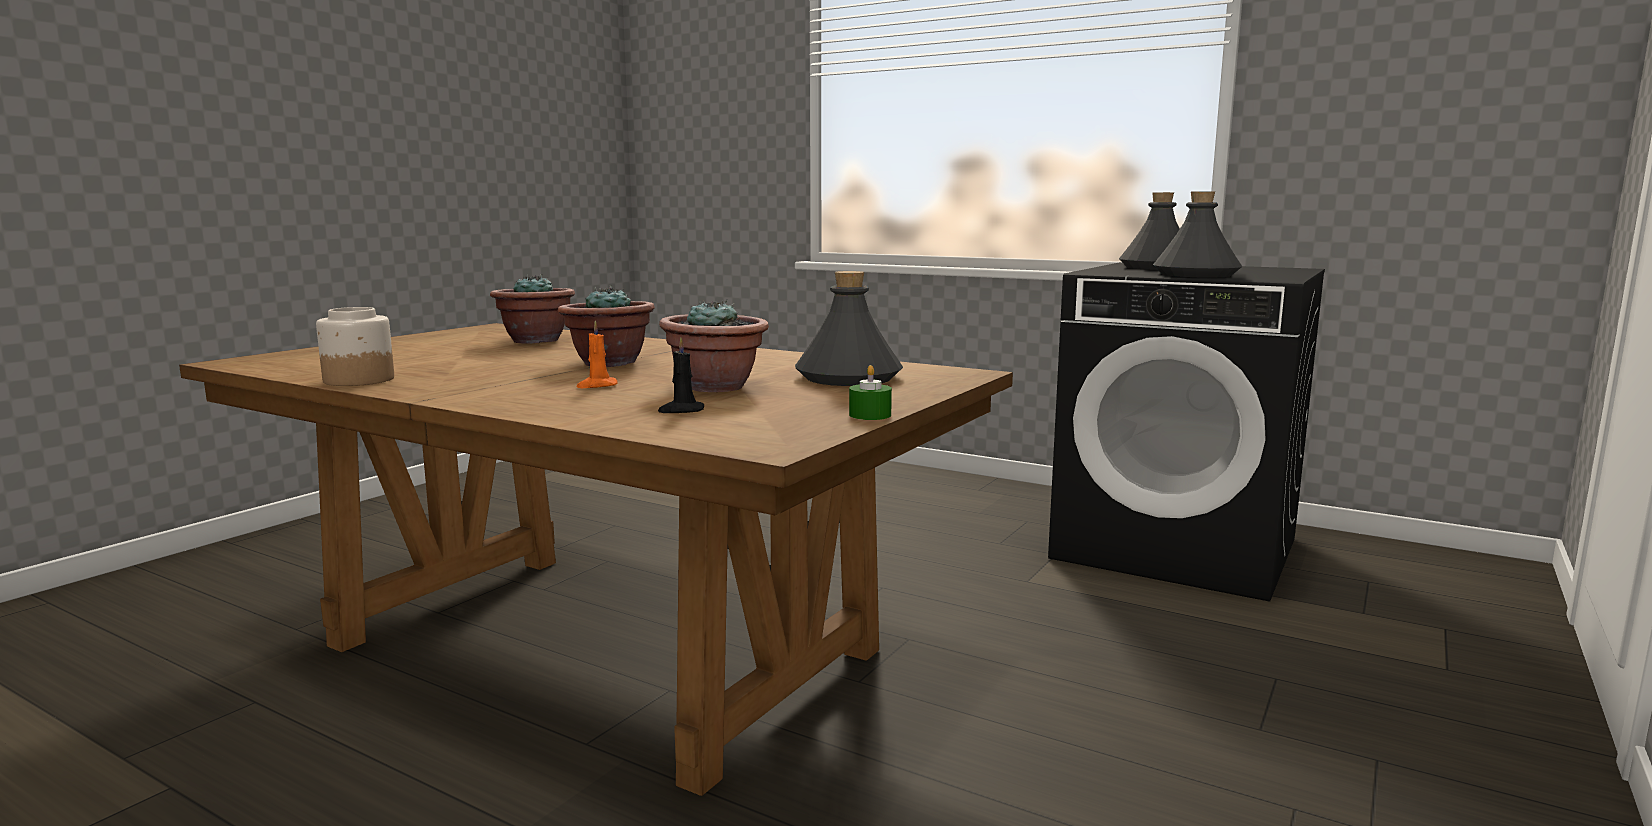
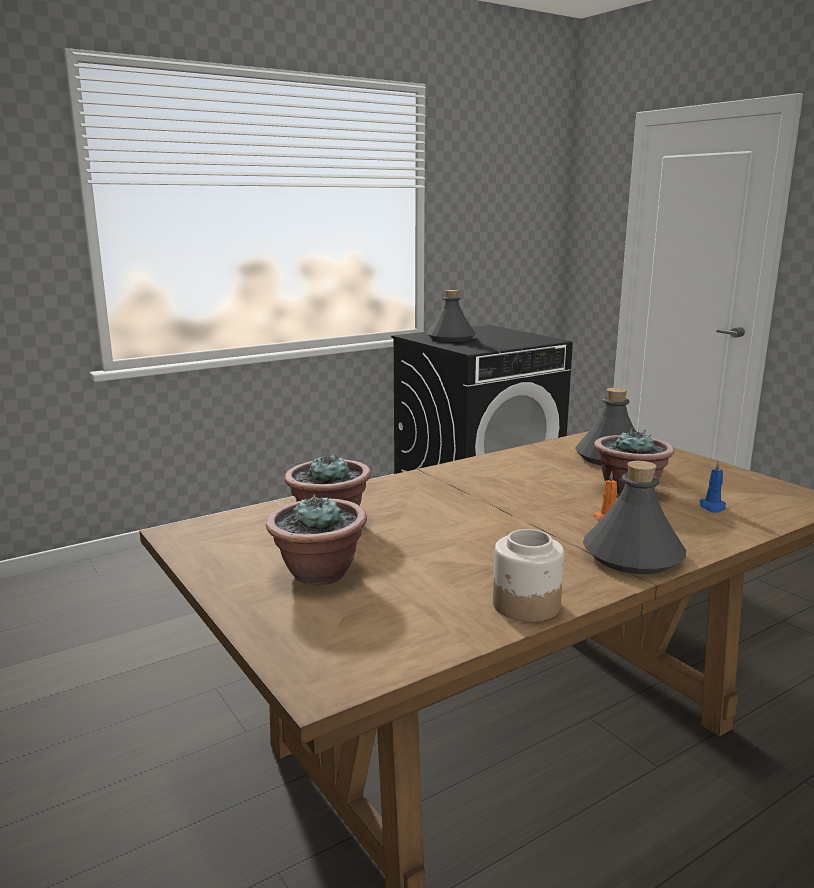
camera: 65 degrees left, 5 degrees up
potted plant [558,286,655,367] -> potted plant moved to [266,494,367,585]
black candle [658,337,704,413] -> blue candle [699,460,726,513]
green candle [849,365,892,420] -> none
grey bottle [1153,191,1242,278] -> grey bottle moved to [583,461,686,574]

